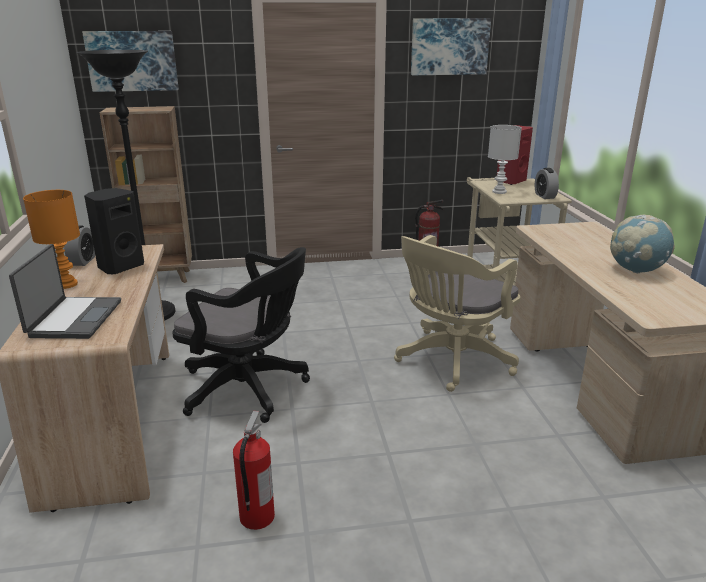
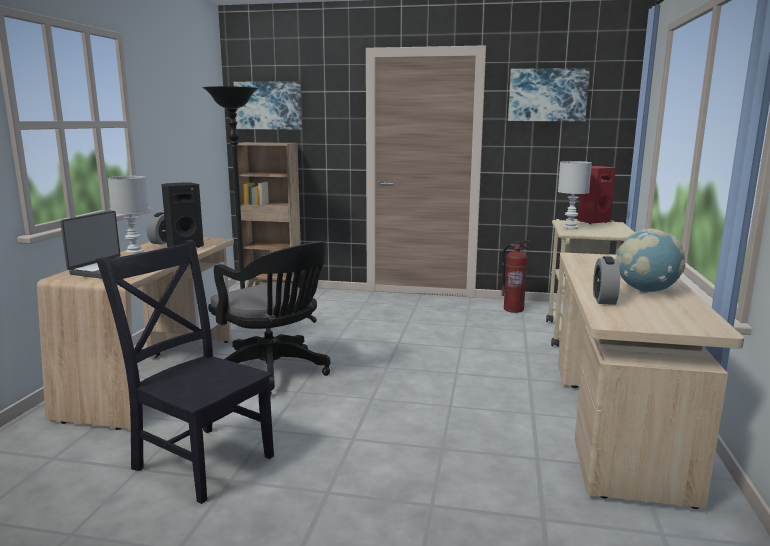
camera: 20 degrees right, 10 degrees down
orange table lamp [23,190,80,289] -> white table lamp [108,176,149,254]
fire extinguisher [233,411,275,530] -> black chair [96,240,274,504]
beige office chair [394,235,520,392] -> none
alarm clock [535,168,559,199] -> alarm clock moved to [593,256,620,305]

